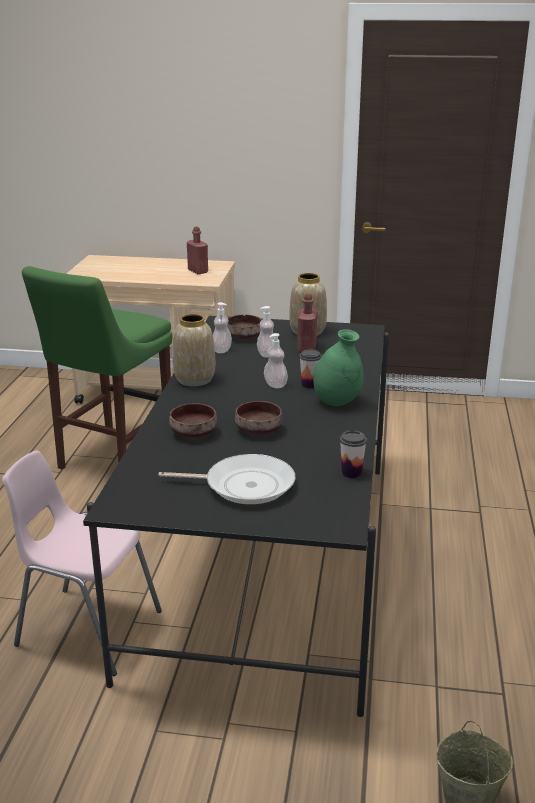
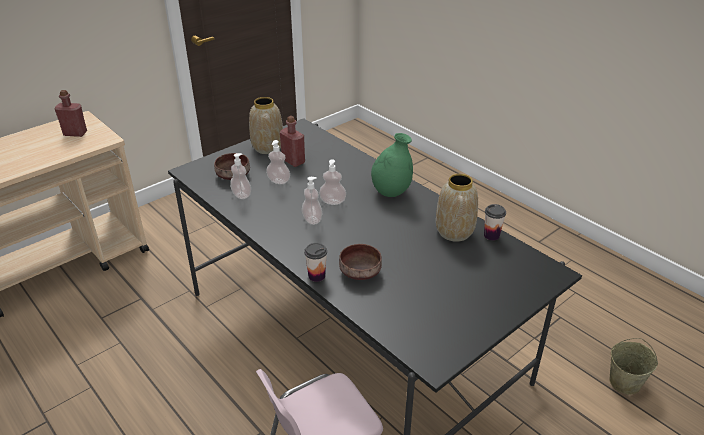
camera: 50 degrees left, 10 degrees up
green stool [22,266,173,470] -> none
frying pan [158,454,295,504] -> none
vase [172,314,215,387] -> vase moved to [436,174,478,242]
brown bowl [235,401,282,435] -> none
cup [299,349,322,389] -> cup moved to [304,243,327,282]
none -> soap dispenser [302,177,323,225]

